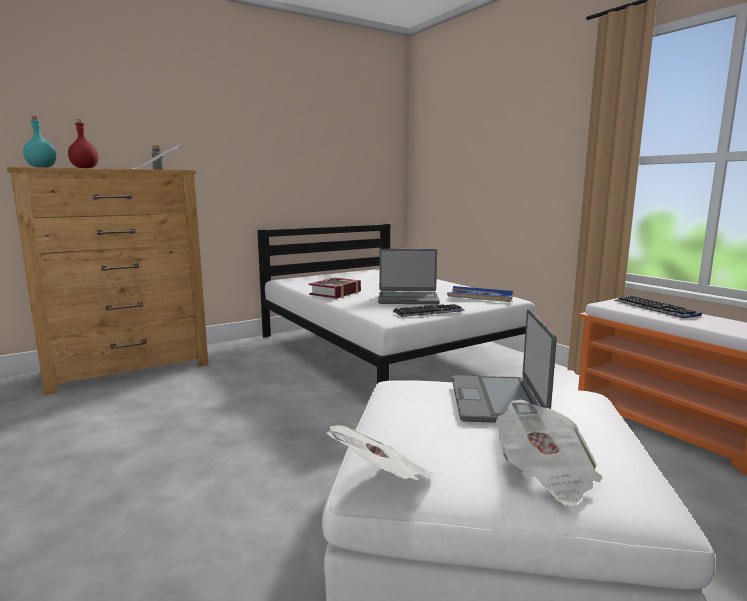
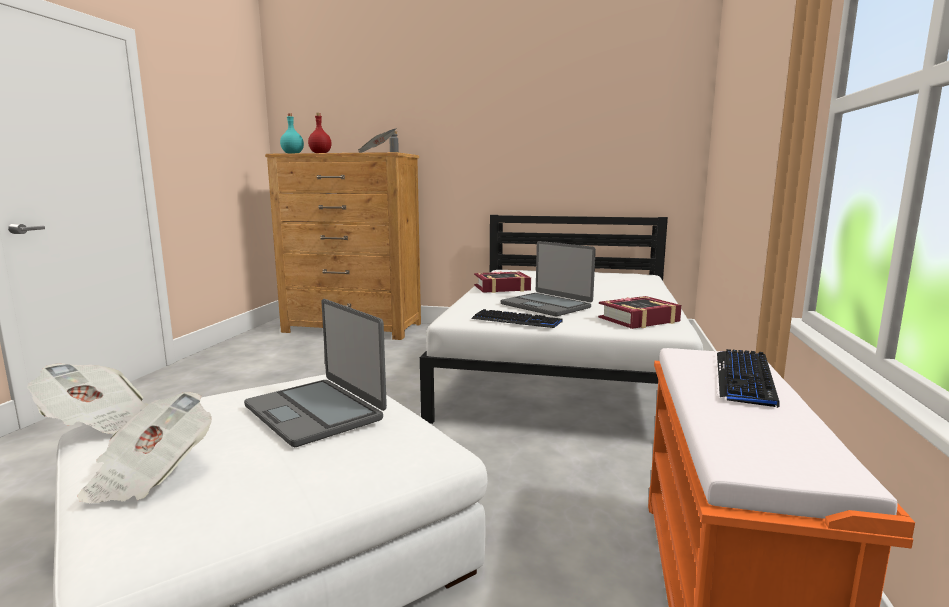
camera: 45 degrees right, 0 degrees up
blue tray [447,286,514,302] -> book [598,296,682,329]
laptop [452,309,557,423] -> laptop turned 90 degrees counterclockwise [244,299,387,447]

